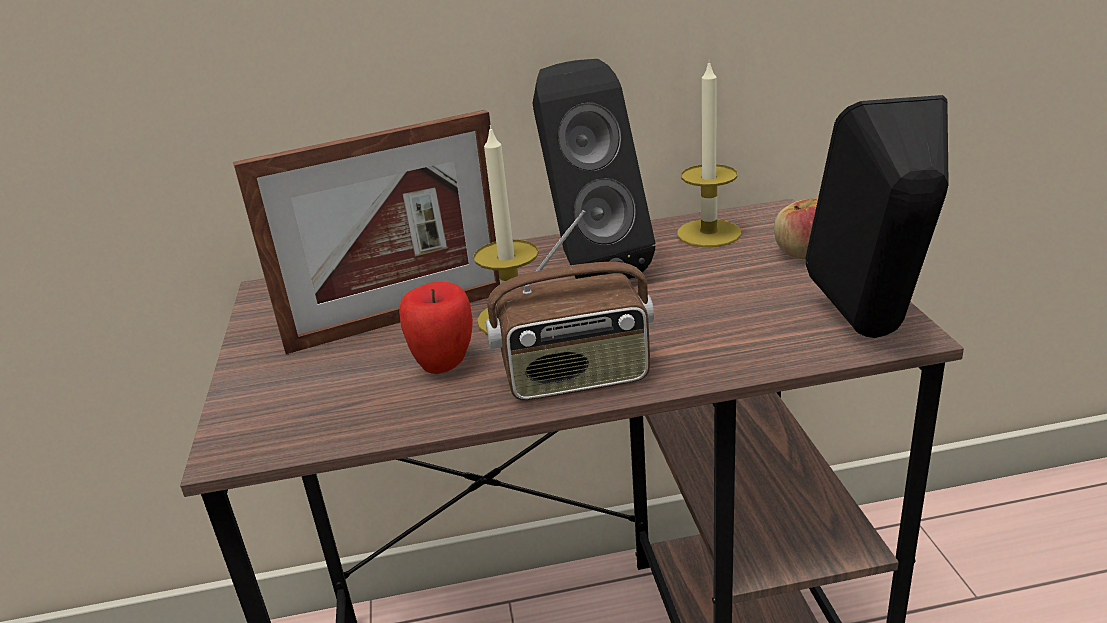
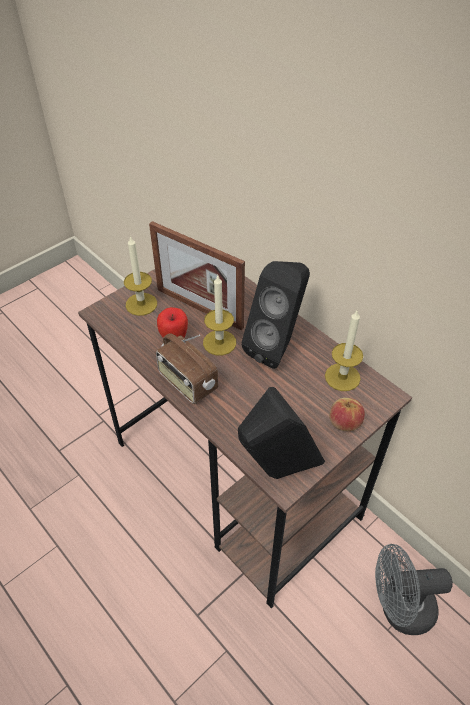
camera: 55 degrees right, 20 degrees up
none -> candle [124,236,157,316]
none -> grey fan [375,544,453,635]

